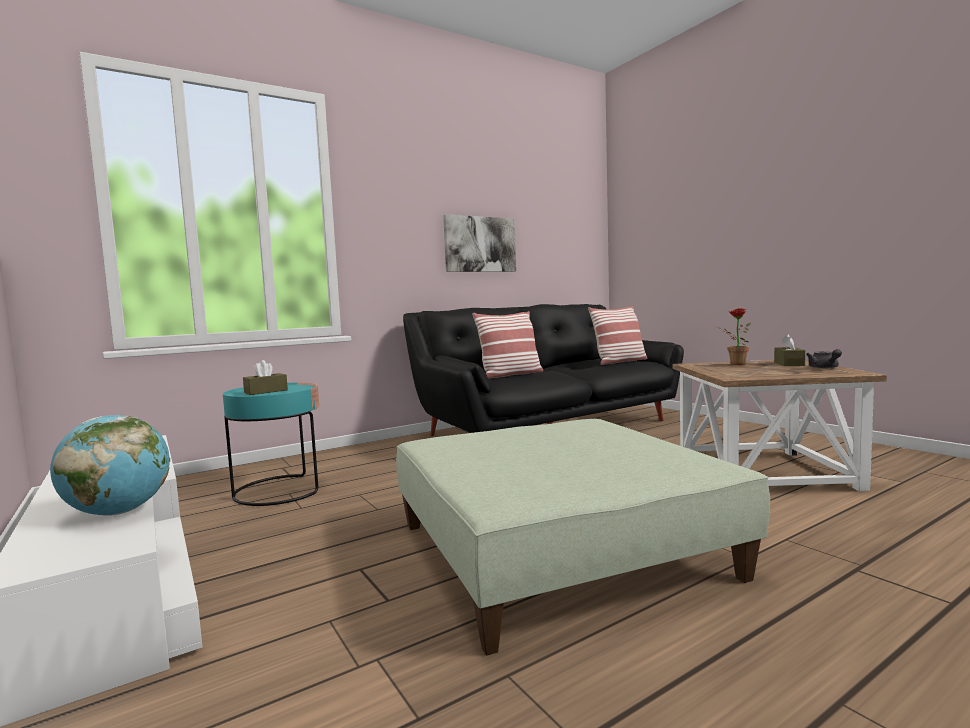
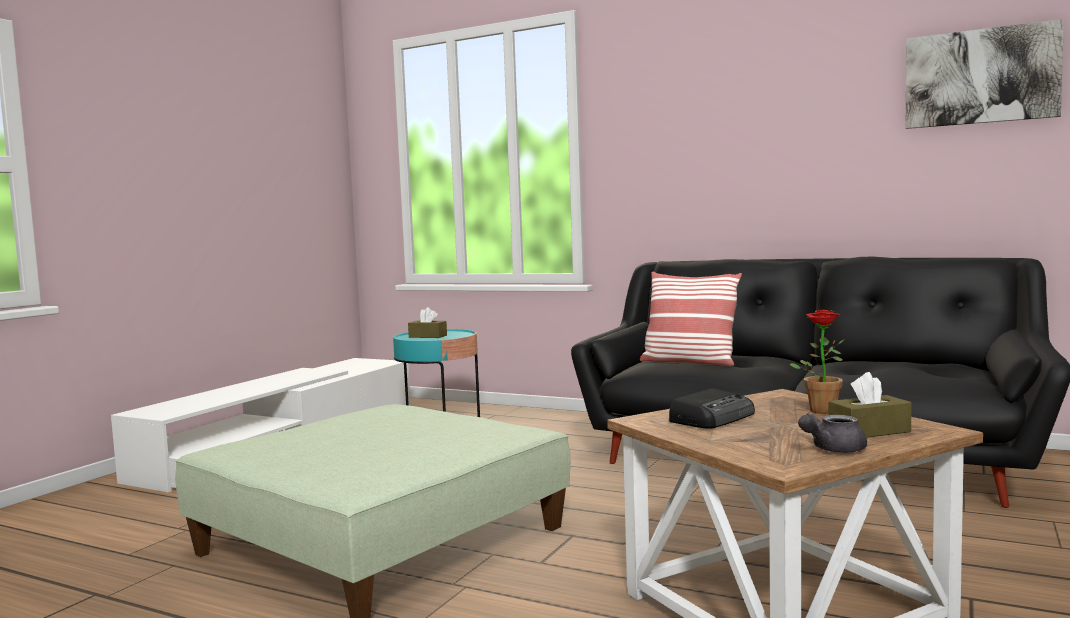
camera: 60 degrees right, 0 degrees up
globe [50,415,170,516] -> none
picture [443,214,516,272] -> picture moved to [905,19,1064,129]
pillow [588,306,647,365] -> none
none -> radio [669,389,755,428]

